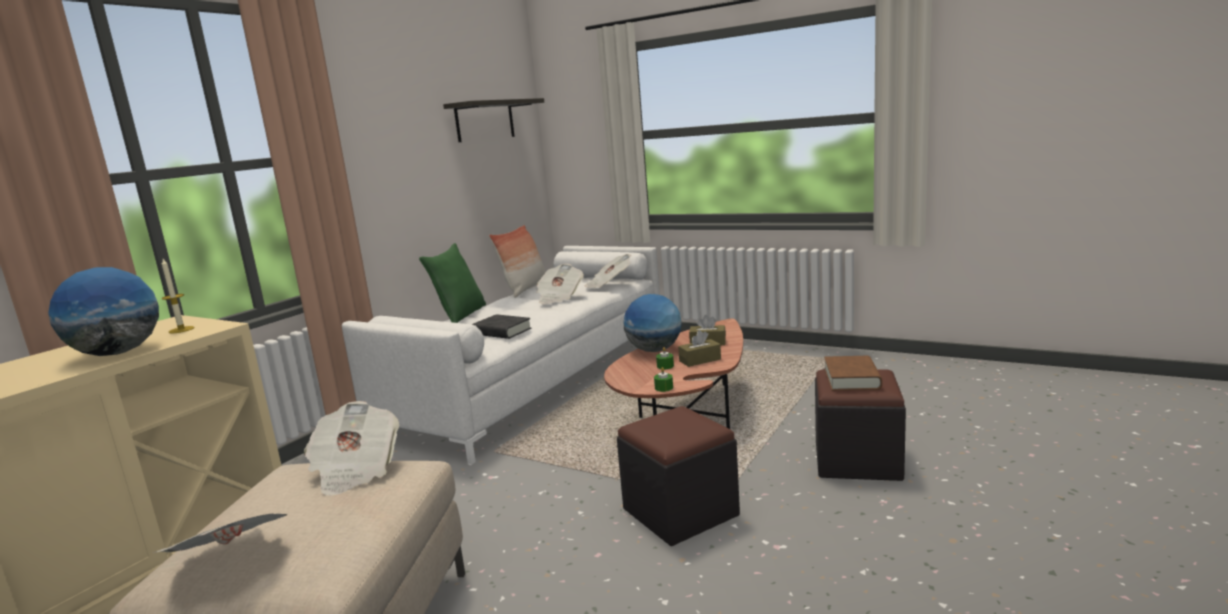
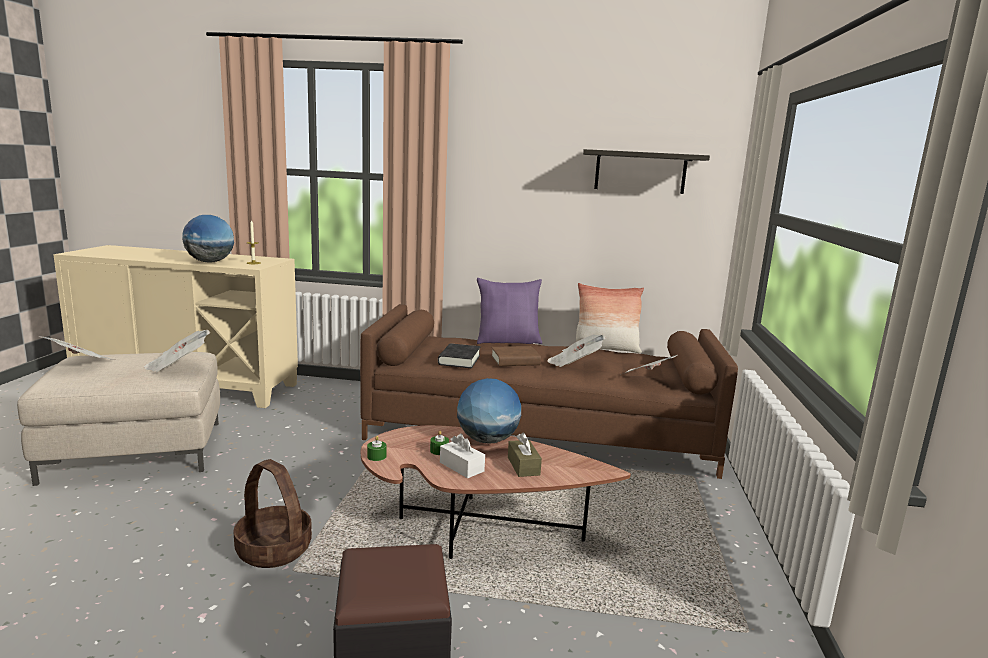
camera: 65 degrees right, 0 degrees up
white sofa [342,246,660,464] -> brown sofa [360,304,738,479]
green pillow [419,243,486,323] -> purple pillow [477,278,542,344]
black ottoman [617,406,740,547] -> basket [233,459,312,568]
brown tissue box [678,330,721,367] -> white tissue box [440,433,485,478]
brown book [824,356,882,391] -> brown book moved to [491,346,541,366]

